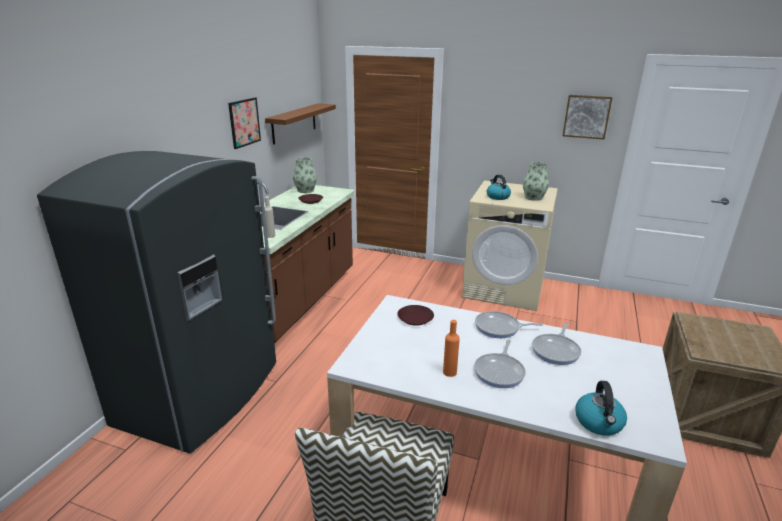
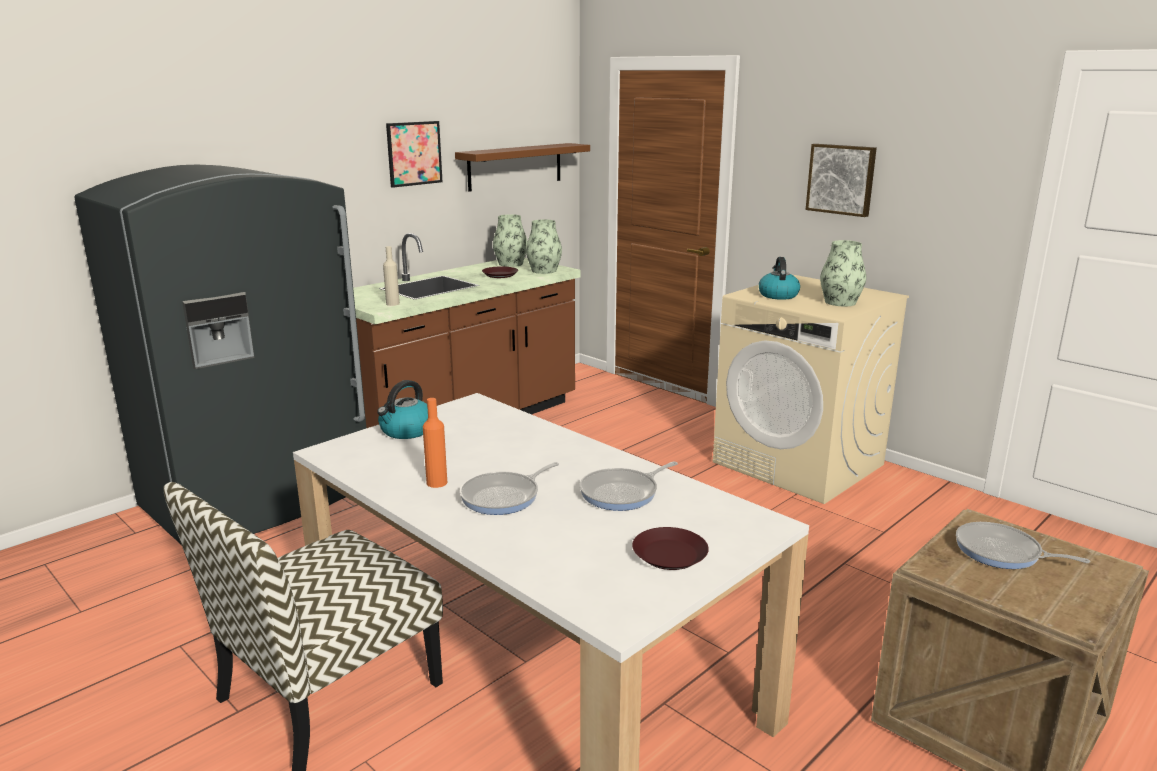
camera: 25 degrees right, 5 degrees down
brown plate [398,305,434,326] -> brown plate moved to [632,527,709,570]
frying pan [475,311,543,338] -> frying pan moved to [956,522,1090,569]
picture [563,95,613,139] -> picture moved to [806,144,877,217]
kettle [575,381,627,436] -> kettle moved to [377,380,428,439]
none -> vase [526,219,562,274]

